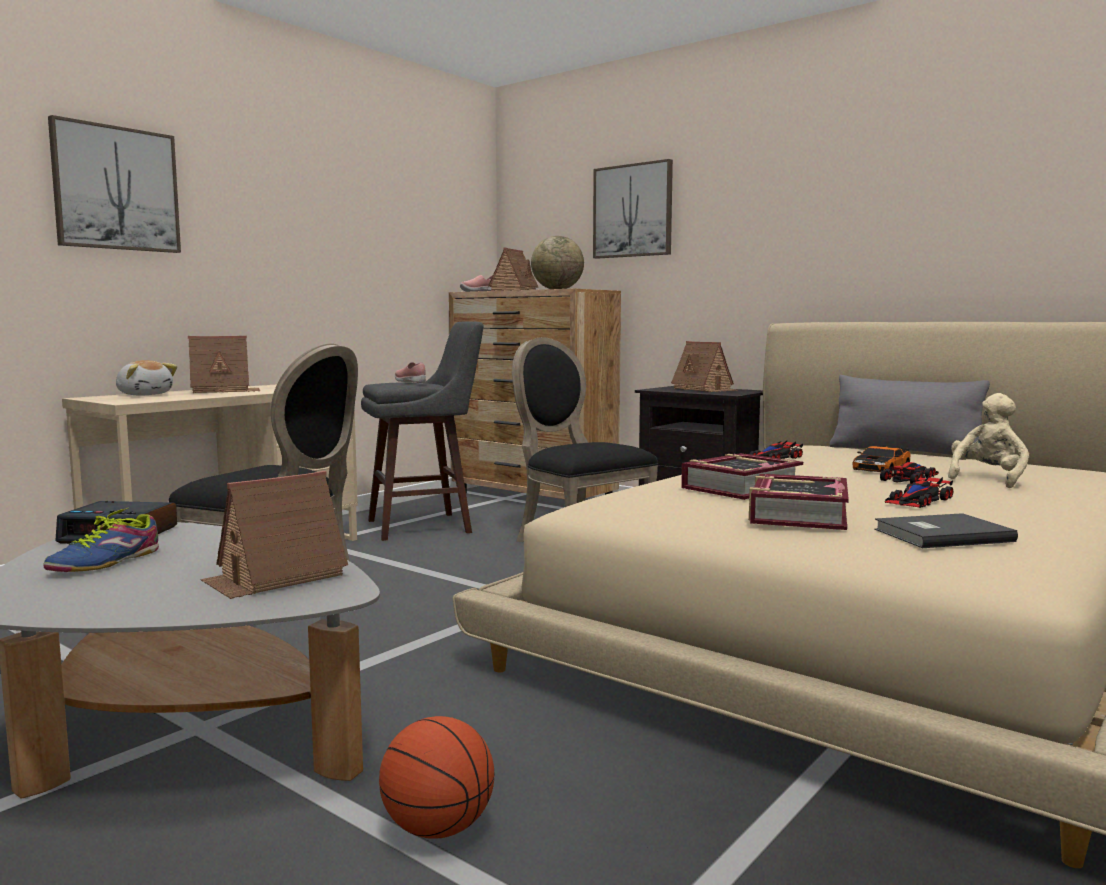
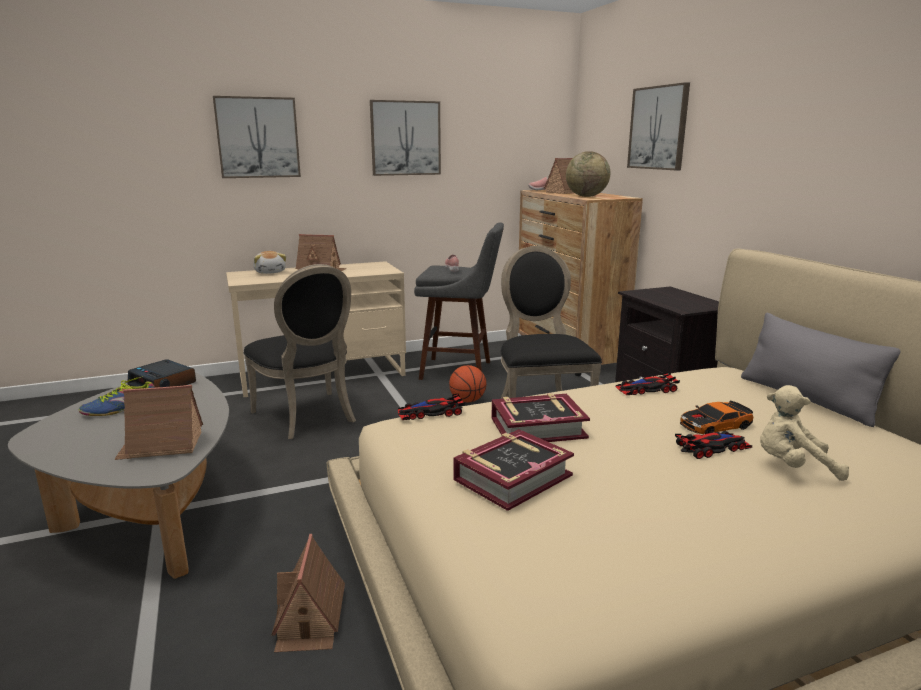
camera: 30 degrees right, 10 degrees up
basketball [379,716,494,839] -> basketball moved to [449,365,486,402]
toy house [671,341,736,392] -> toy house moved to [271,534,345,652]
grey book [874,513,1018,548] -> none
toy car [885,476,953,508] -> toy car moved to [398,394,465,420]
beige plush toy [948,393,1029,488] -> beige plush toy turned 150 degrees counterclockwise [760,385,849,481]
none -> picture [370,100,441,176]

